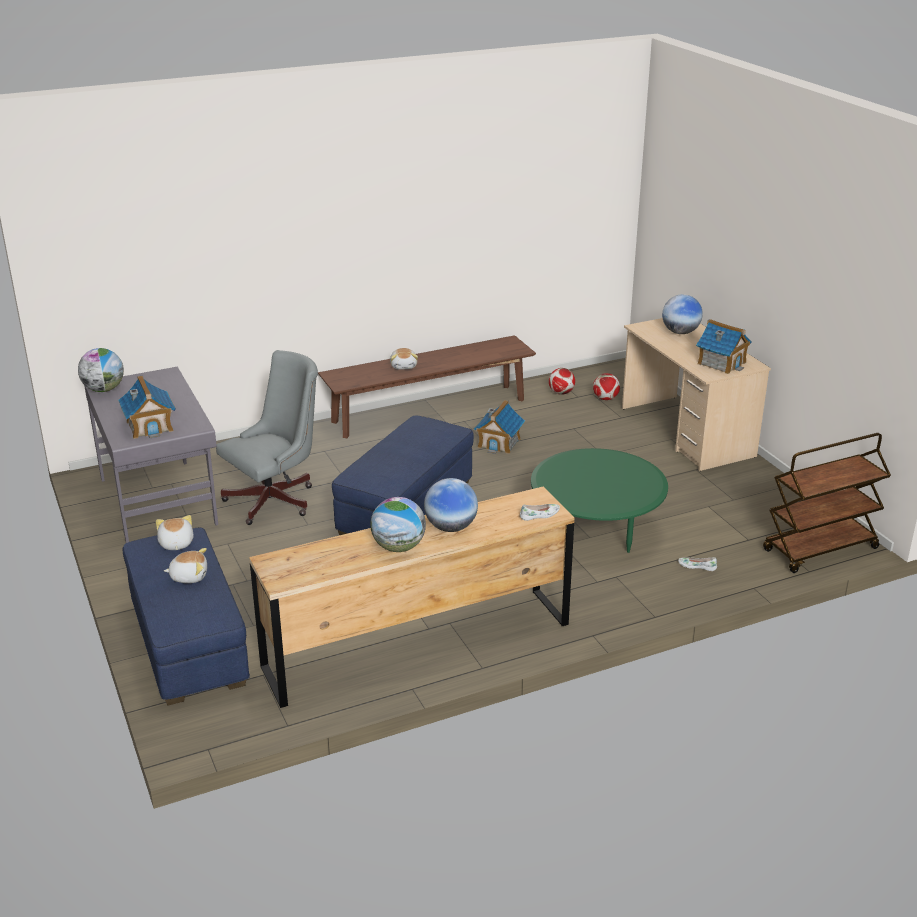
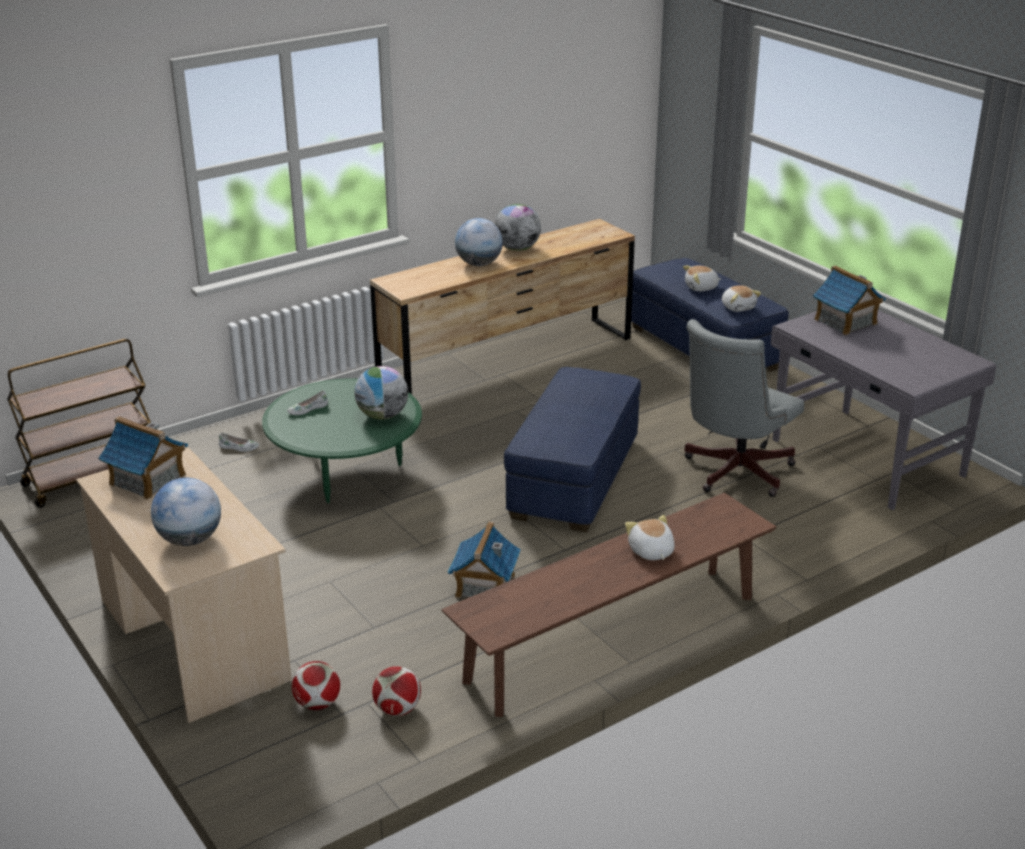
camera: 170 degrees right, 0 degrees up
globe [78,348,124,392] -> globe moved to [355,366,408,420]
white shoe [520,504,560,521] -> white shoe moved to [287,390,328,415]

